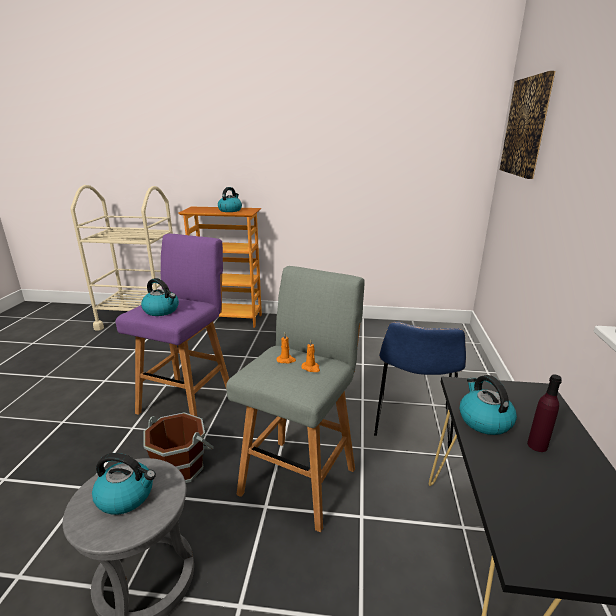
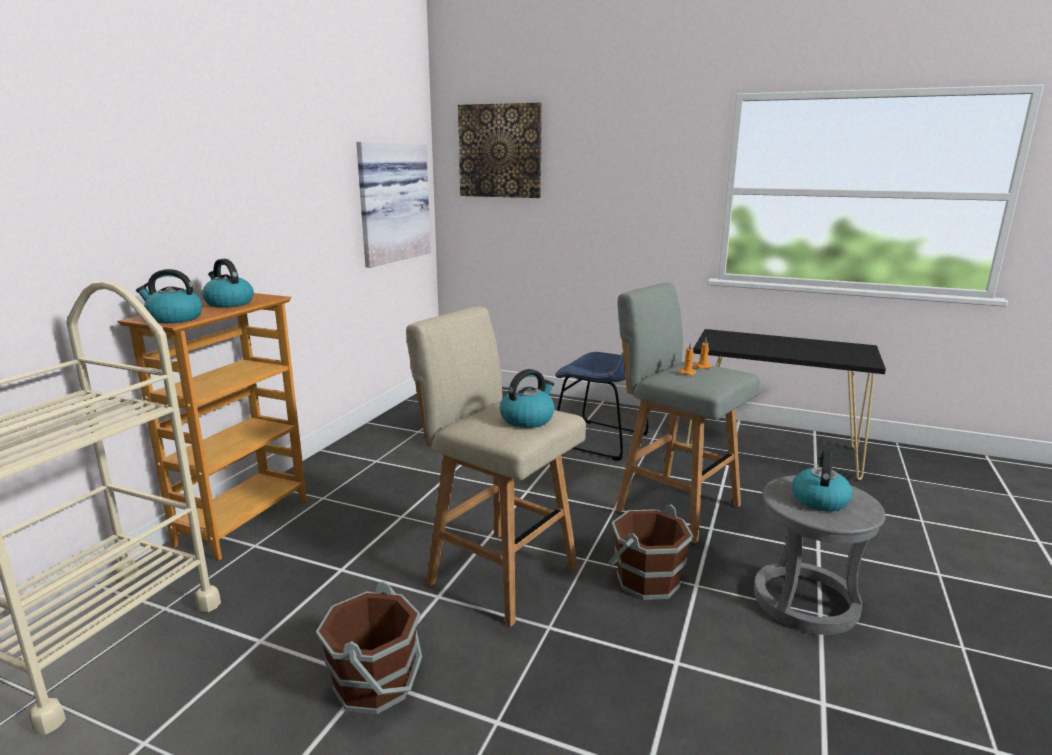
camera: 75 degrees left, 5 degrees down
purple stool [115,234,229,417] -> beige stool [406,306,586,627]
kettle [460,375,517,435] -> kettle moved to [136,269,203,323]
purple bottle [527,374,562,452] -> none
none -> brown bucket [316,581,422,714]
none -> picture [356,142,431,268]

